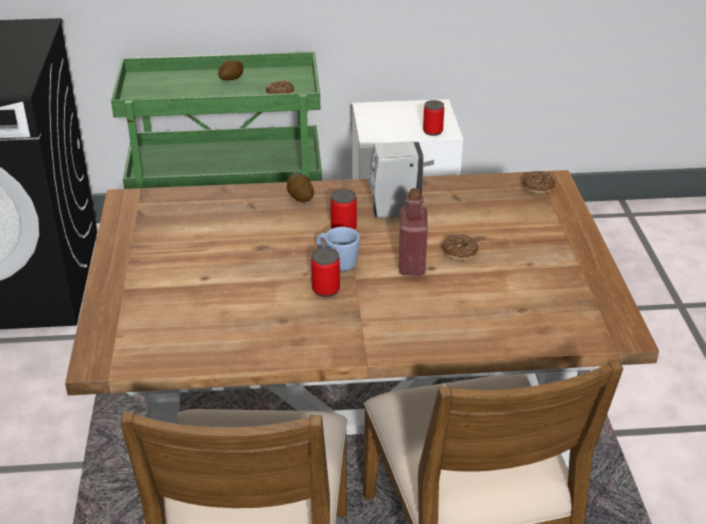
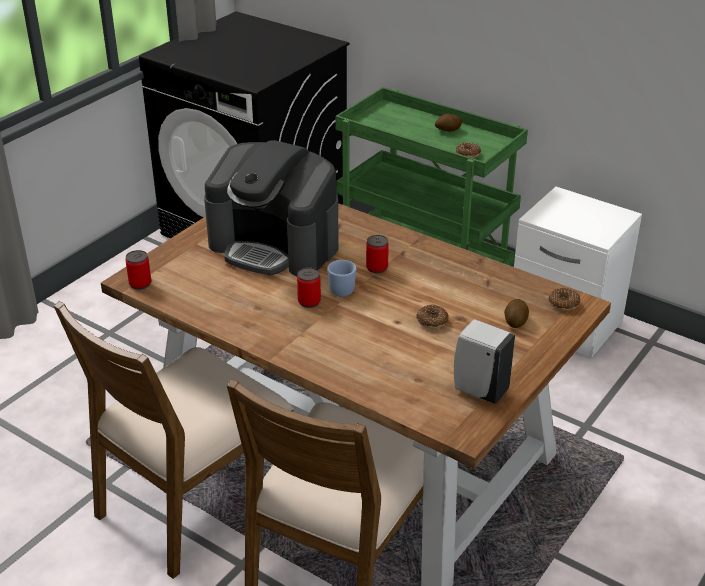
camera: 40 degrees right, 0 degrees up
potato [287,173,314,202] -> potato moved to [504,299,529,328]
white soap dispenser [369,141,424,218] -> white soap dispenser moved to [454,319,515,404]
red bottle [399,188,428,275] -> none
can [423,100,444,136] -> can moved to [126,250,151,290]
none -> coffee machine [204,140,339,276]

